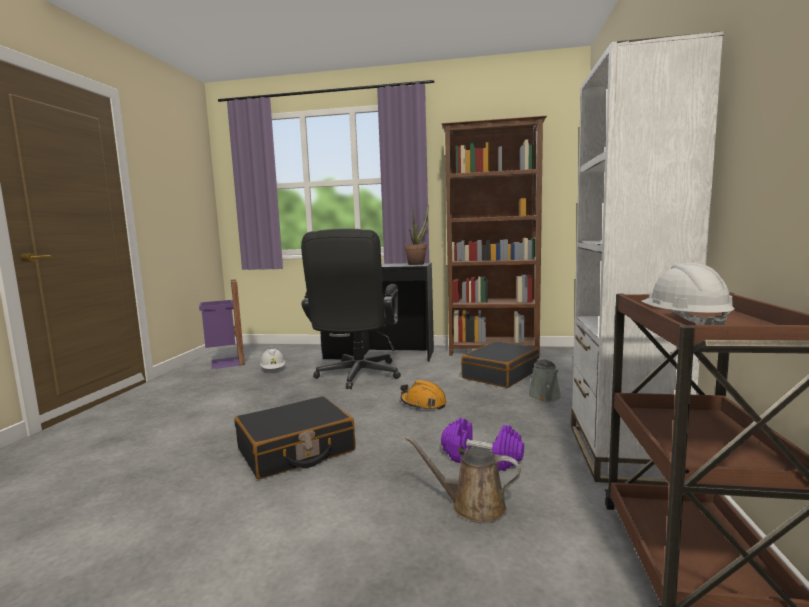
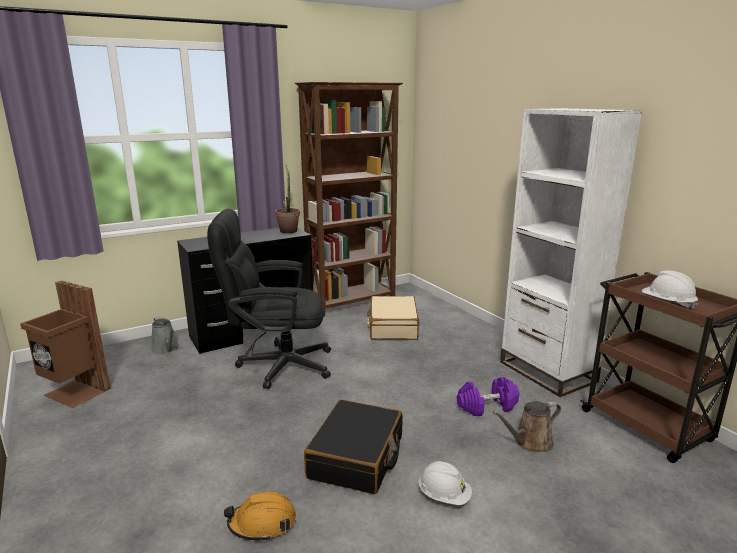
camera: 40 degrees left, 10 degrees up
purple trash can [199,280,245,369] -> brown trash can [20,281,111,408]
white hard hat [260,349,285,369] -> white hard hat moved to [418,461,472,505]
black office chair [301,228,401,389] -> black office chair turned 120 degrees clockwise [207,209,331,389]
orange hard hat [400,380,447,410] -> orange hard hat moved to [224,491,296,542]
black suitcase [461,341,539,388] -> beige suitcase [367,296,419,340]
grey watering can [528,358,561,402] -> grey watering can moved to [151,317,179,355]

